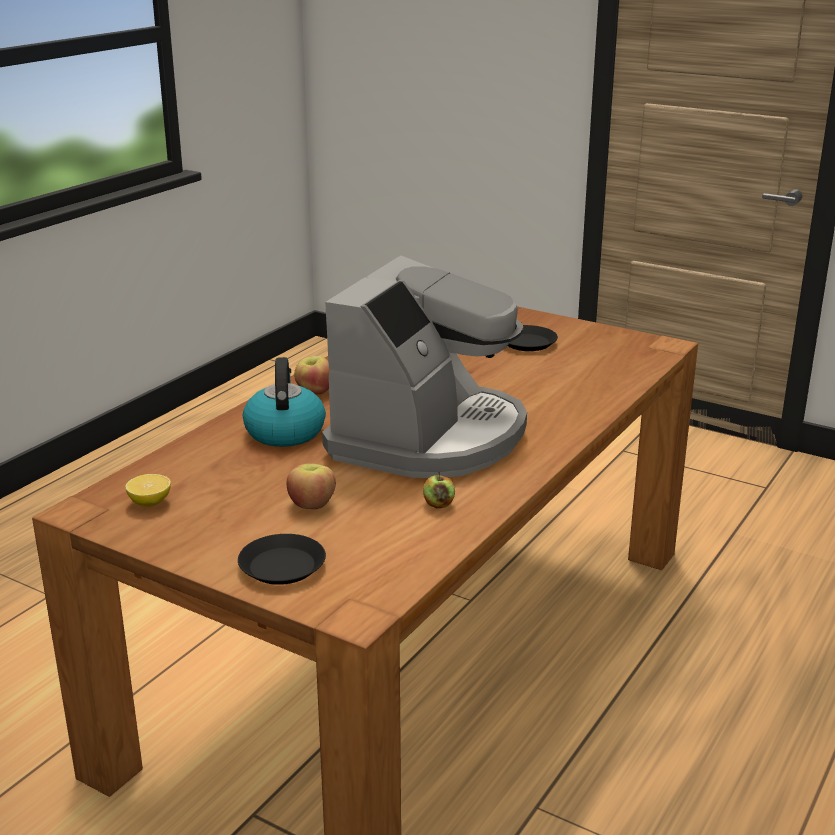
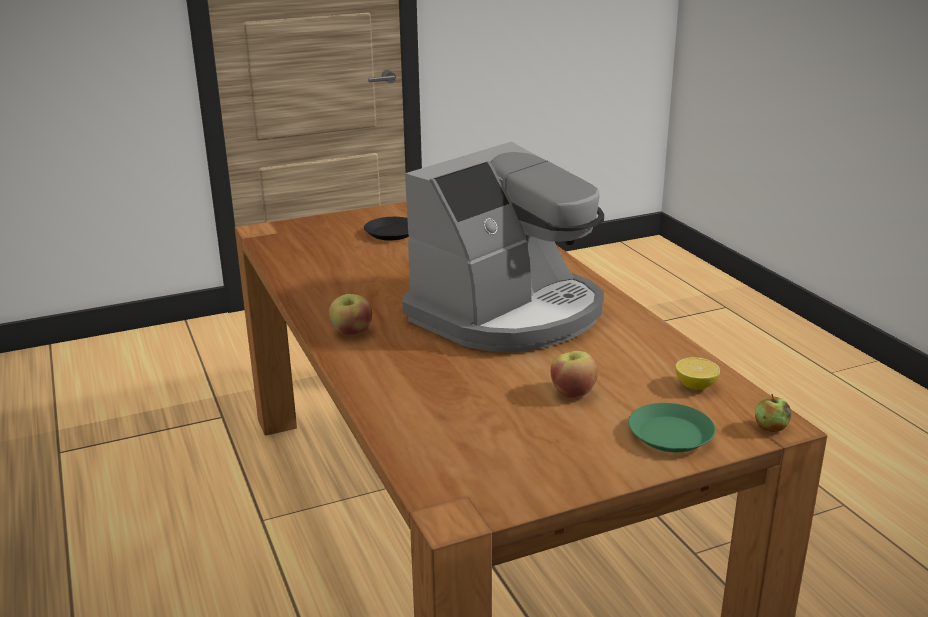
camera: 55 degrees left, 0 degrees up
lemon [125,474,171,507] -> lemon moved to [675,357,720,390]
black plate [238,534,326,585] -> green plate [628,403,715,452]
kettle [243,357,326,447] -> none
coffee machine [322,255,527,478] -> coffee machine turned 75 degrees clockwise [403,142,604,352]
apple [423,472,455,508] -> apple moved to [755,394,791,432]

